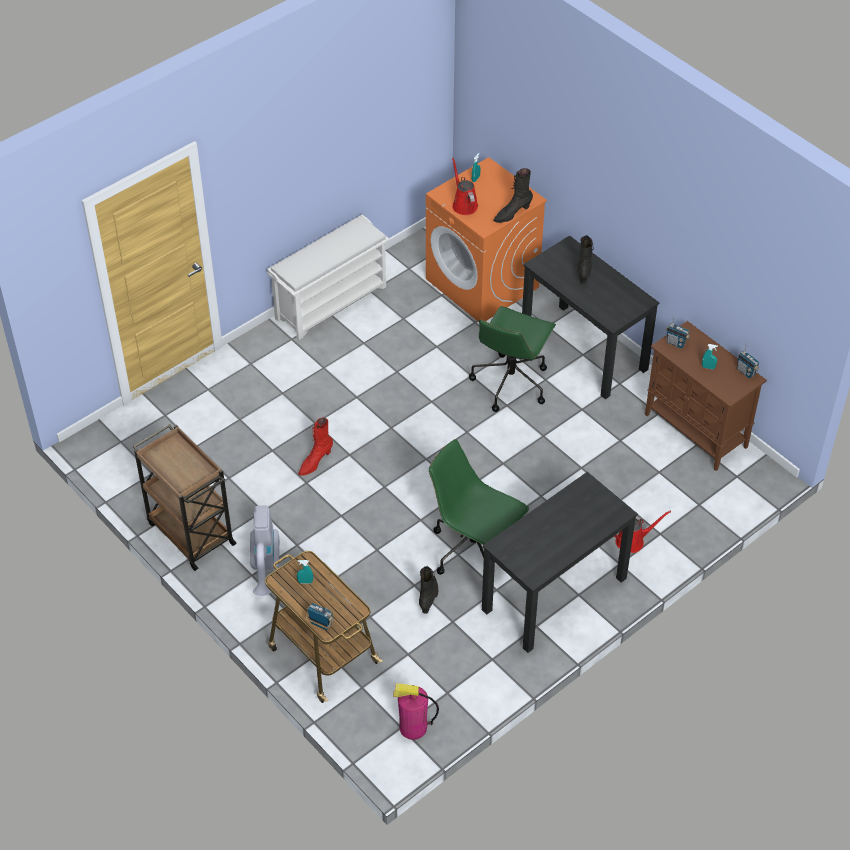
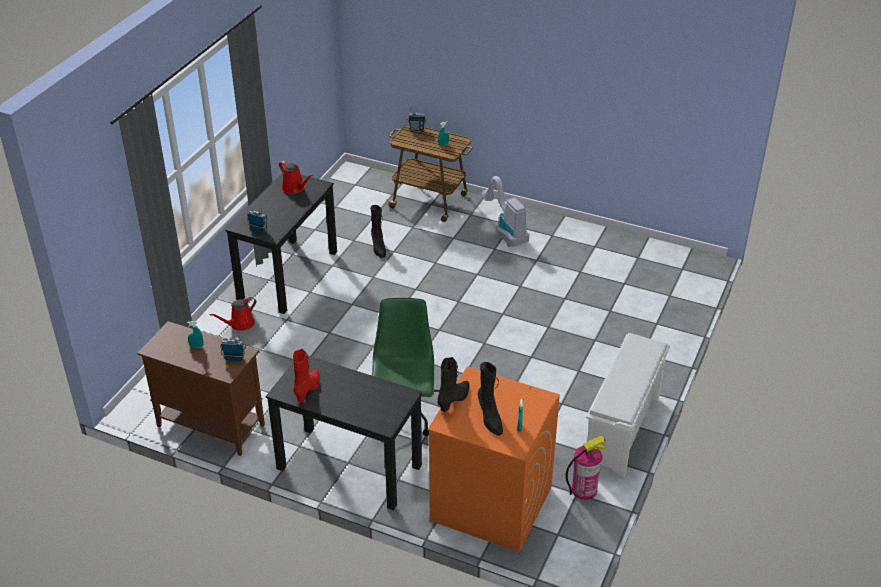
camera: 155 degrees right, 10 degrees down
brown cart [133,424,237,571] -> none
red boot [298,418,333,476] -> red boot moved to [293,349,320,402]
fire extinguisher [393,684,439,740] -> fire extinguisher moved to [566,436,606,500]
green office chair [429,439,529,575] -> none
red watering can [452,158,478,215] -> red watering can moved to [279,161,313,194]
black boot [578,235,594,284] -> black boot moved to [478,362,503,436]
radio [737,343,760,379] -> radio moved to [247,208,268,232]

